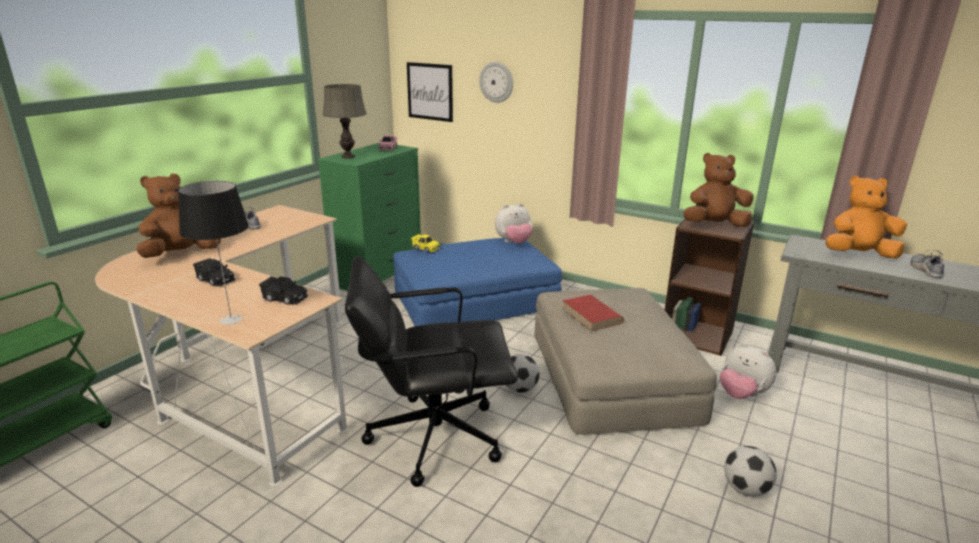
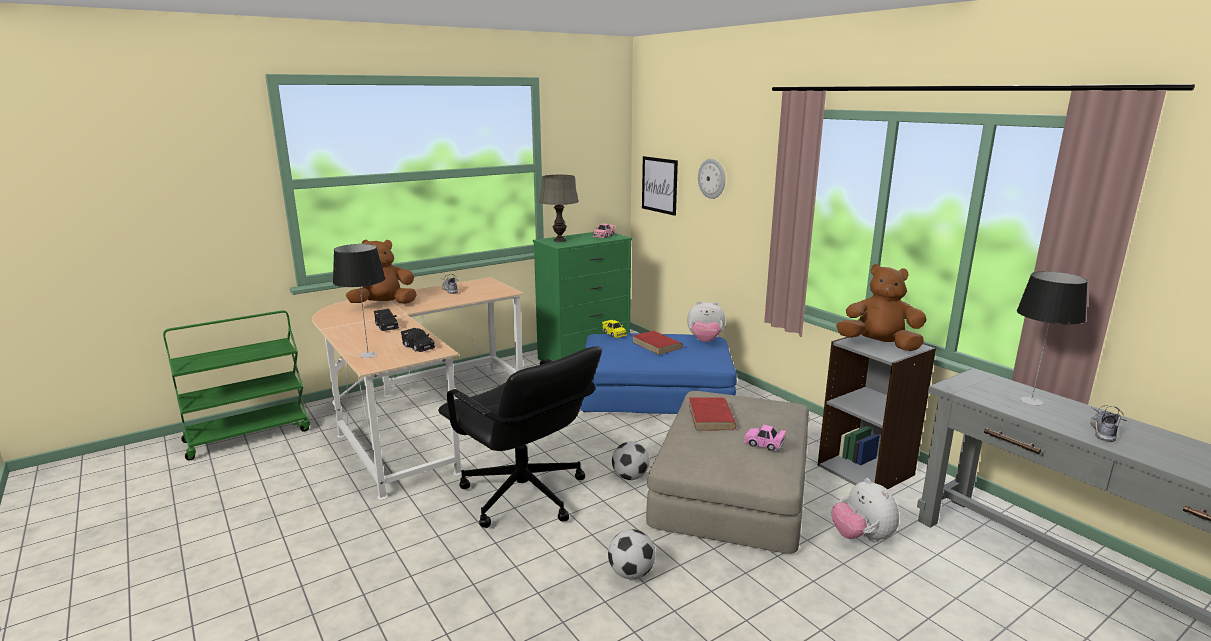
camera: 25 degrees right, 5 degrees down
black office chair [345,256,518,487] -> black office chair turned 150 degrees counterclockwise [438,346,602,528]
brown bookcase [665,219,754,356] -> grey bookcase [817,335,936,490]
football [724,446,777,497] -> football moved to [608,529,655,579]
orange plush toy [825,175,907,259] -> table lamp [1017,271,1088,406]
none -> red book [633,331,683,355]
none -> pink toy car [744,425,786,451]

